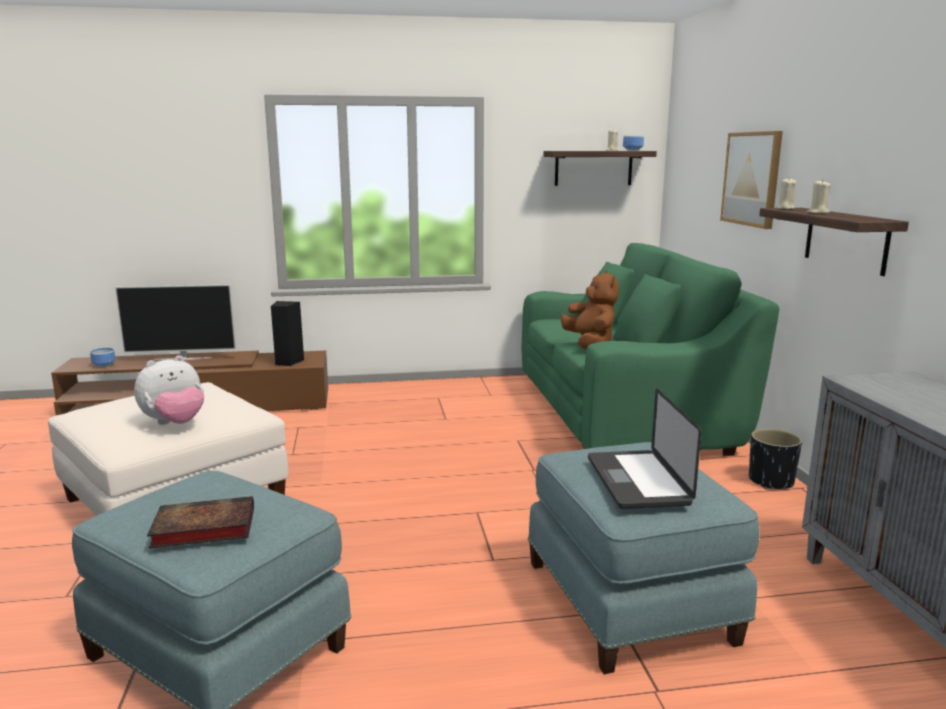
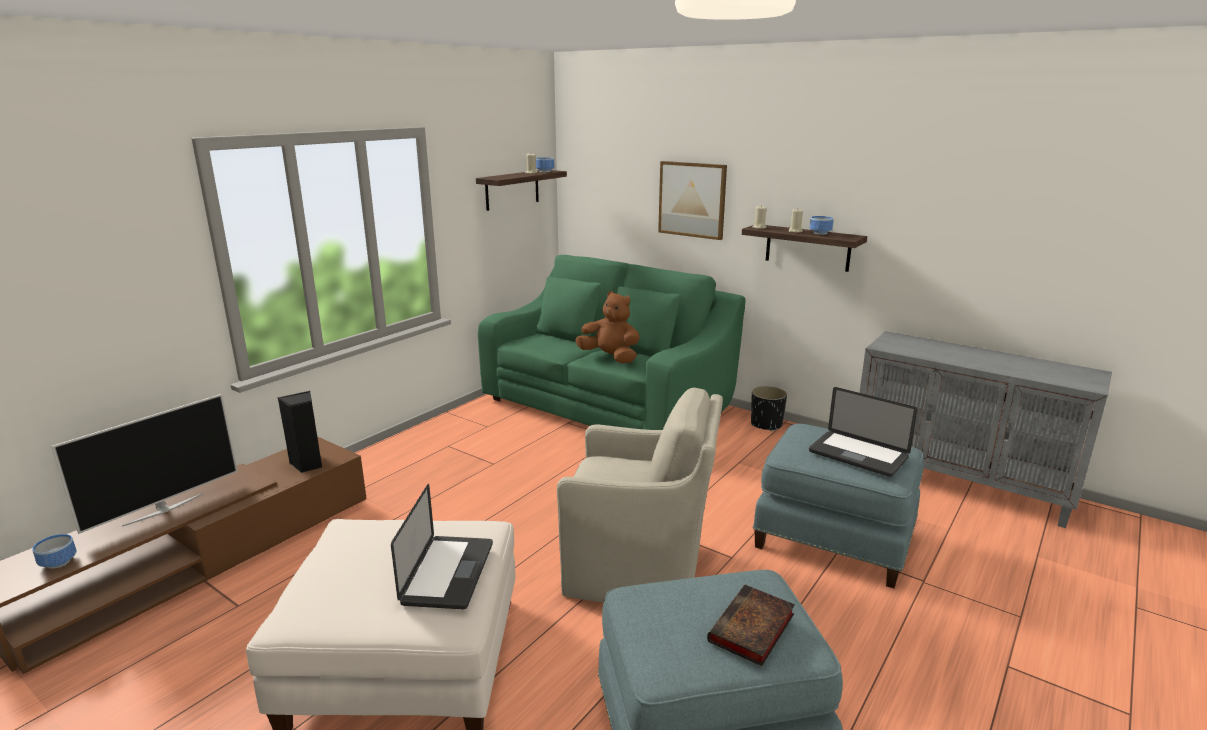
camera: 45 degrees left, 5 degrees up
plush toy [134,355,204,425] -> laptop [391,484,493,609]
none -> beige armchair [557,388,723,603]
none -> bowl [810,216,834,235]

